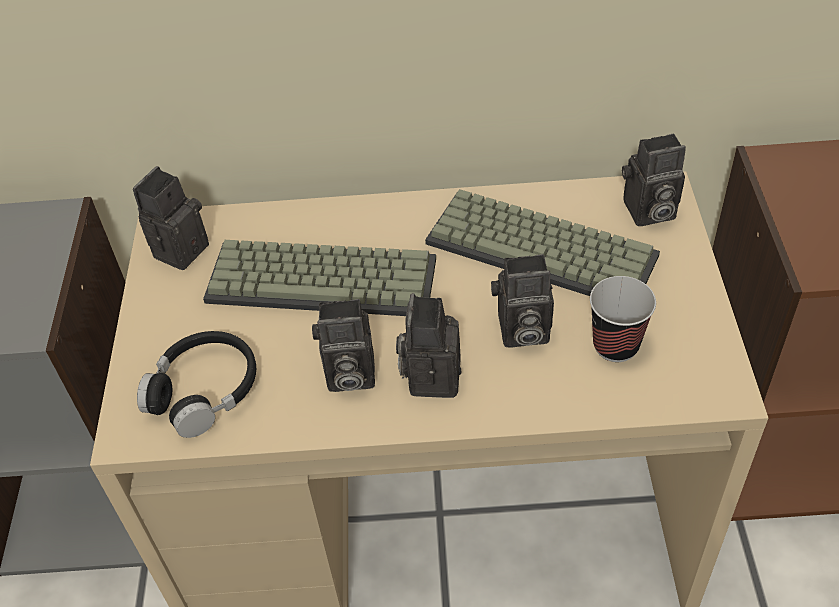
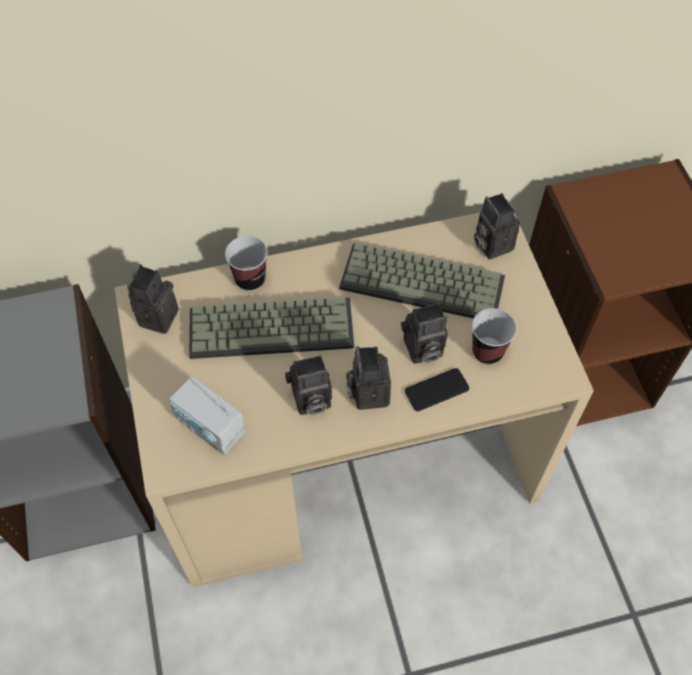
camera: 15 degrees left, 10 degrees up
black headphones [137,331,256,438] -> radio [169,376,246,455]
camera [622,133,686,226] -> camera turned 90 degrees clockwise [474,193,520,259]
none -> cup [225,236,268,291]
none -> phone [405,368,469,411]

